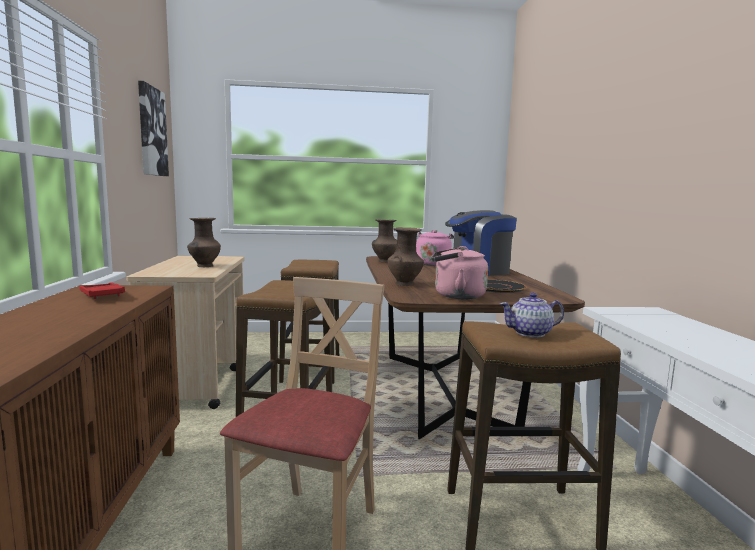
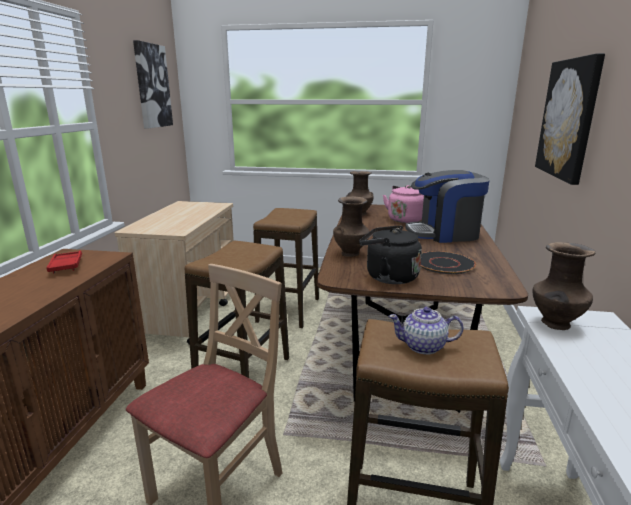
camera: 15 degrees right, 10 degrees up
brown vase [187,218,221,267] -> brown vase moved to [533,242,595,330]
pink kettle [431,246,488,299] -> black kettle [359,225,422,284]
none -> picture [535,53,605,185]

